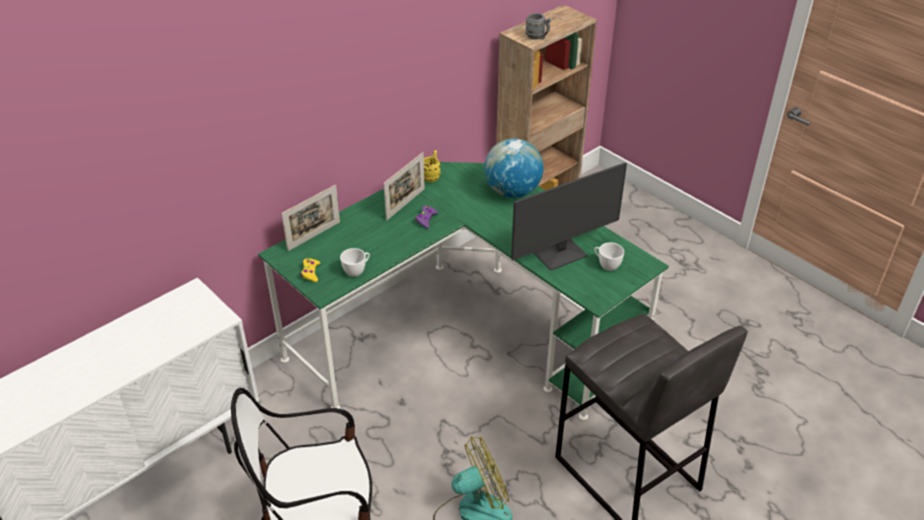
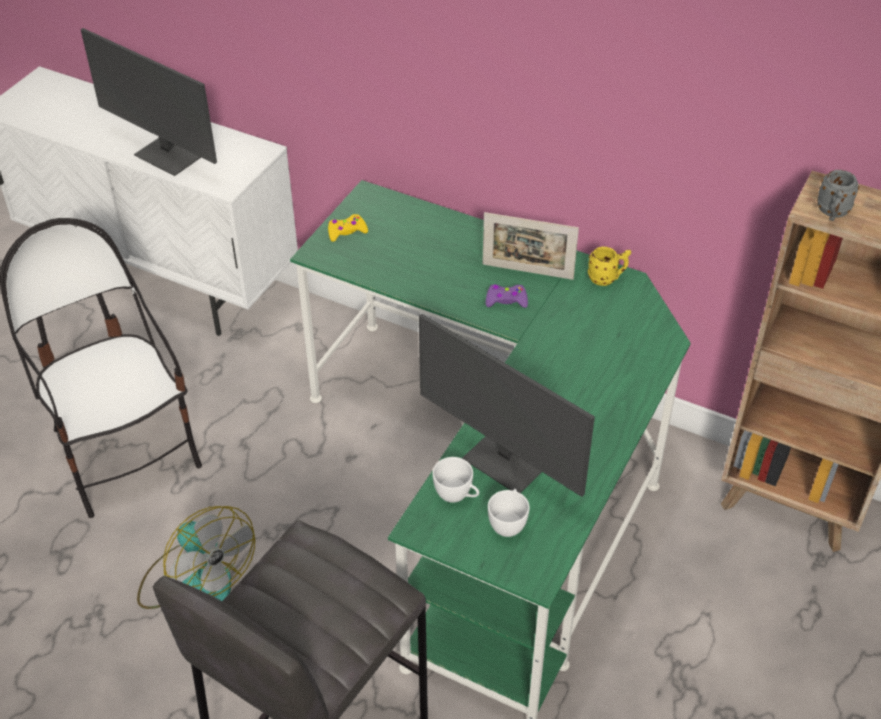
camera: 70 degrees right, 5 degrees up
picture frame [281,185,340,251] -> none
white cup [340,248,370,277] -> white cup moved to [432,457,479,503]
globe [484,138,543,198] -> none
none -> monitor [81,28,217,176]

